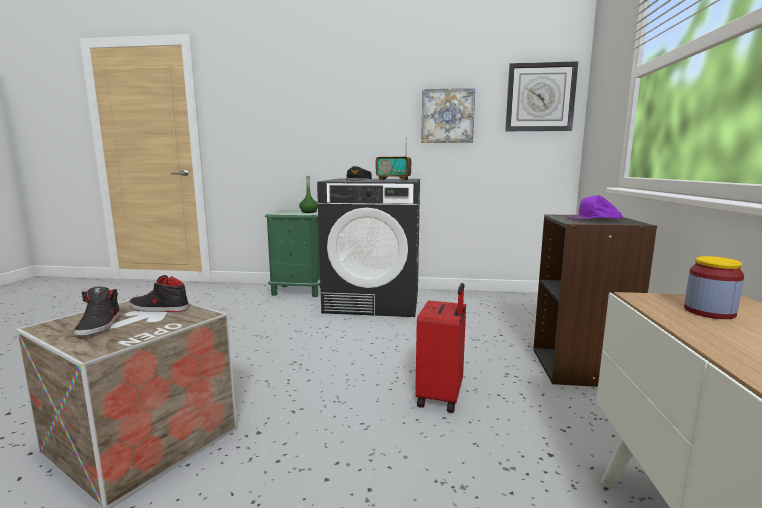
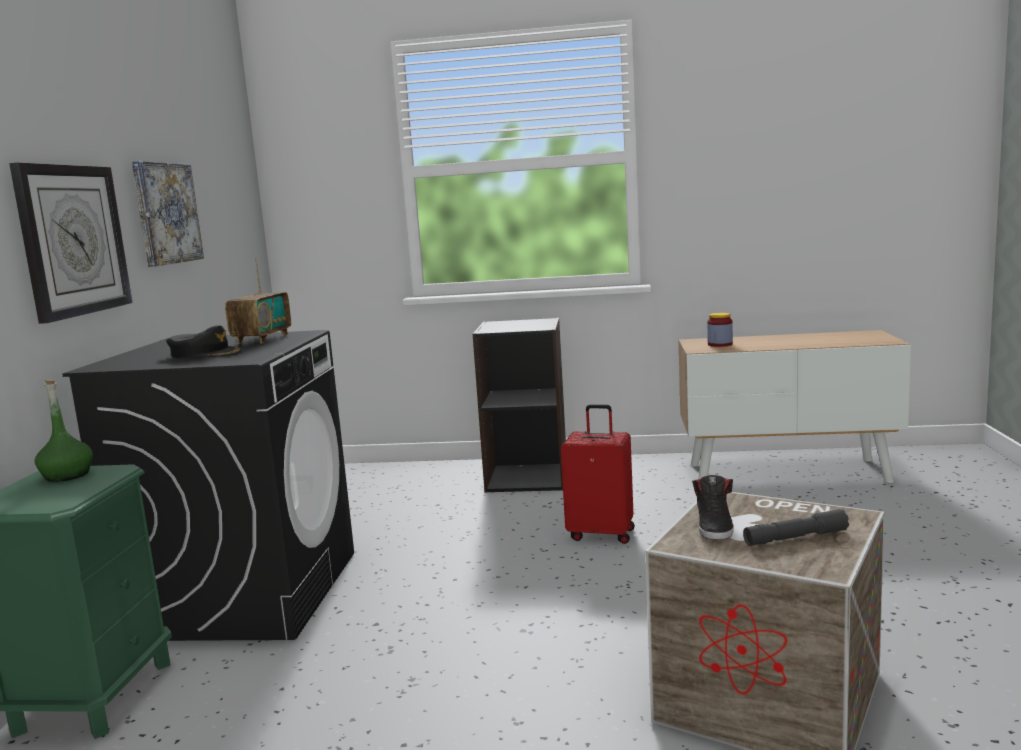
camera: 90 degrees left, 0 degrees up
black shoe [74,287,120,336] -> grey flashlight [743,509,849,546]
wall clock [505,61,578,131] -> wall clock moved to [9,163,132,324]
purple cap [565,195,622,219] -> none

